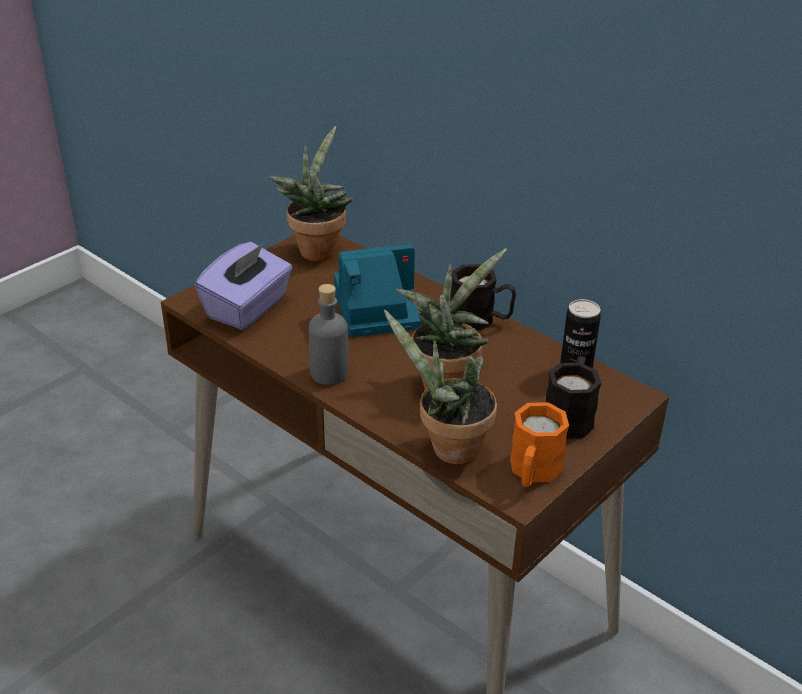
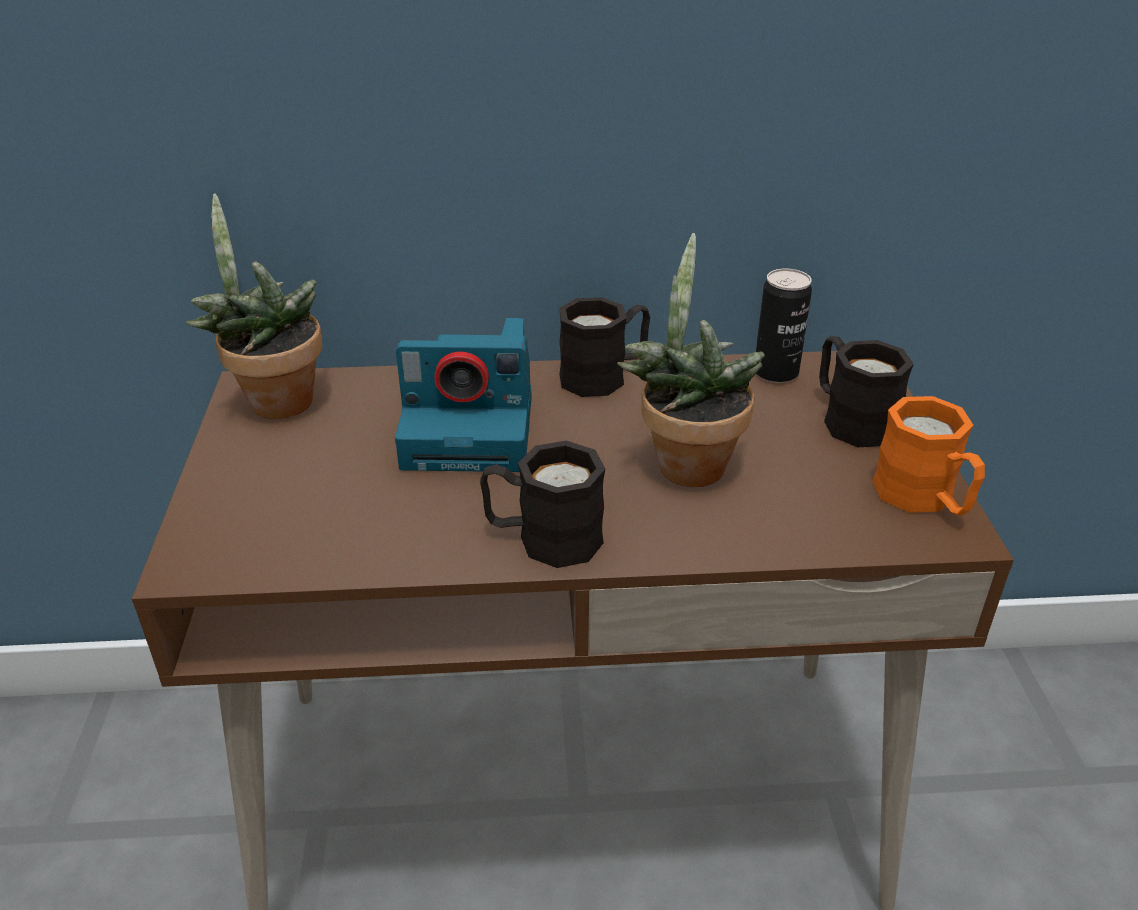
camera: 45 degrees left, 0 degrees up
purple tissue box [195,242,292,330] -> none
grey bottle [309,284,348,385] -> black mug [480,441,605,568]
camera [334,244,423,337] -> camera turned 120 degrees counterclockwise [395,318,531,472]
potted plant [384,309,497,464] -> none

